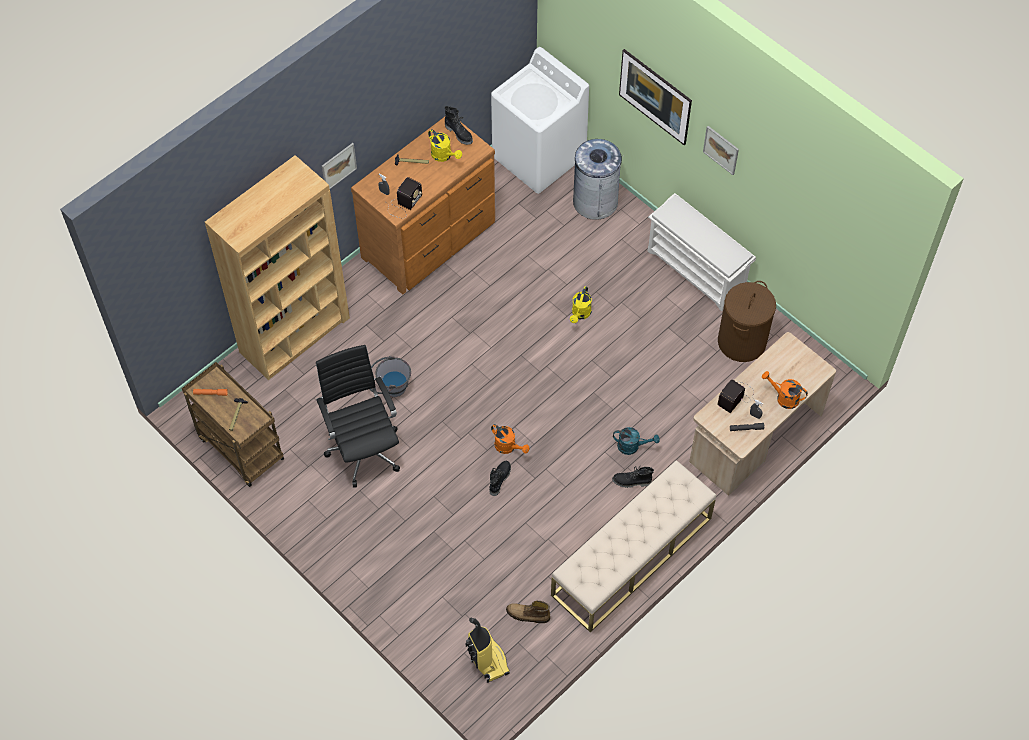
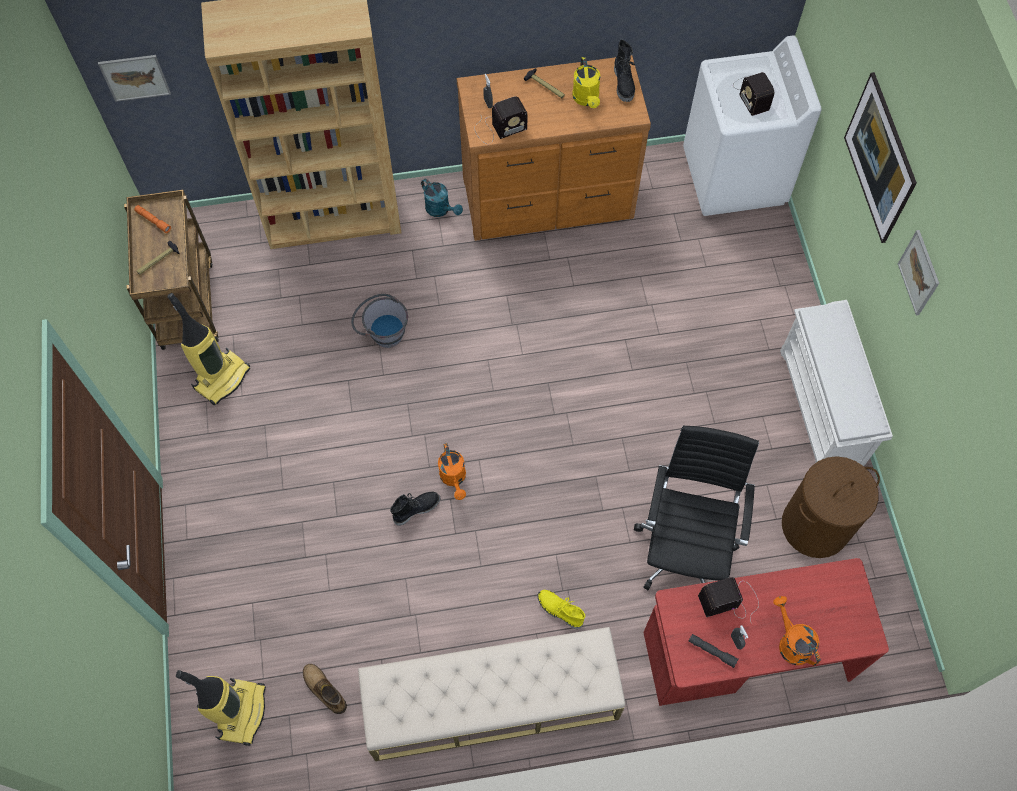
camera: 35 degrees right, 5 degrees up
black office chair [316,345,400,488] -> black office chair moved to [634,425,759,590]
picture [322,143,357,189] -> picture moved to [98,55,171,102]
yellow watering can [570,286,592,323] -> none
grey trash can [573,139,622,220] -> none
black boot [612,466,654,488] -> yellow boot [537,590,585,629]
turquoise watering can [613,427,660,455] -> turquoise watering can moved to [421,179,463,217]
beige desk [689,332,836,496] -> red desk [644,558,889,706]
none -> vacuum cleaner [167,293,251,405]
none -> radio [733,72,774,116]

